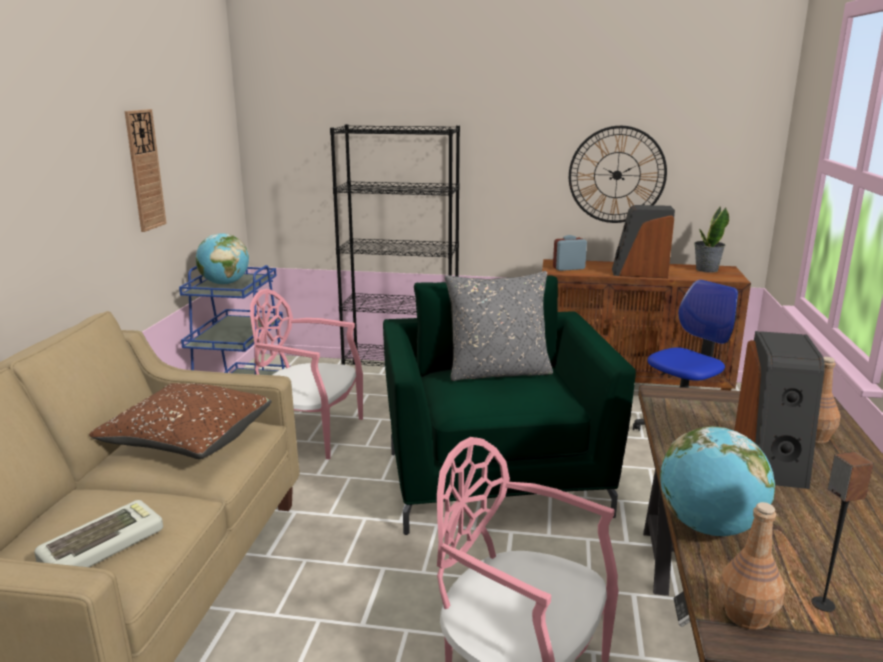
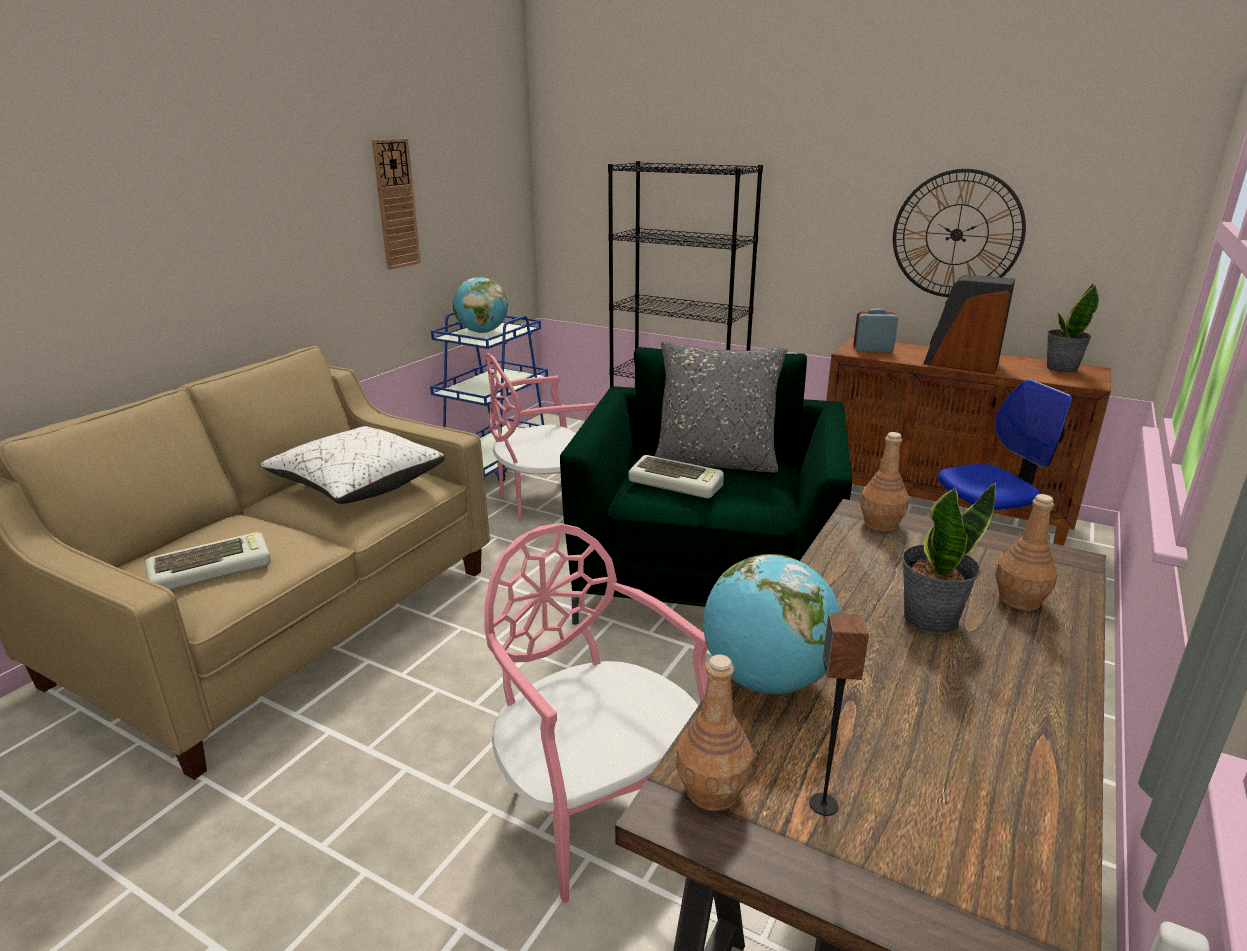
camera: 20 degrees right, 5 degrees up
brown pillow [89,383,272,459] -> white pillow [261,426,445,504]
pink chair [250,289,363,459] -> pink chair turned 60 degrees counterclockwise [484,353,596,522]
speaker [734,331,825,489] -> potted plant [902,483,996,634]
none -> keyboard [629,455,724,499]
none -> brown bottle [860,432,909,532]

